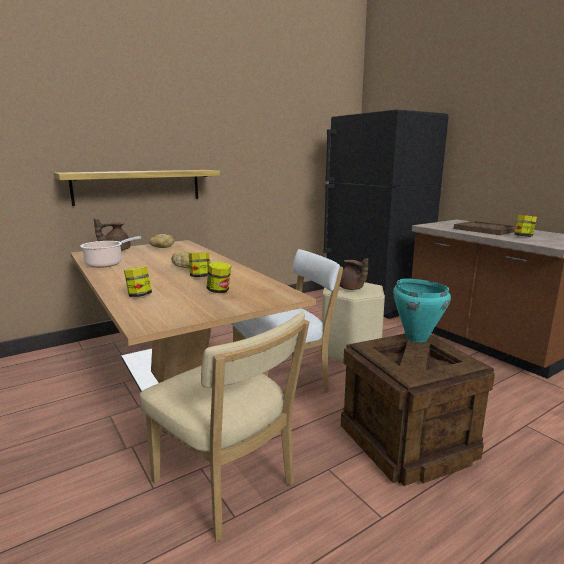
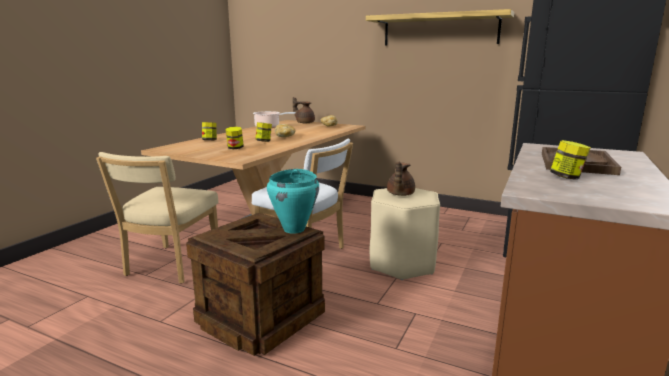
camera: 60 degrees right, 0 degrees up
shelf [54,170,220,206] -> shelf moved to [366,9,514,45]

